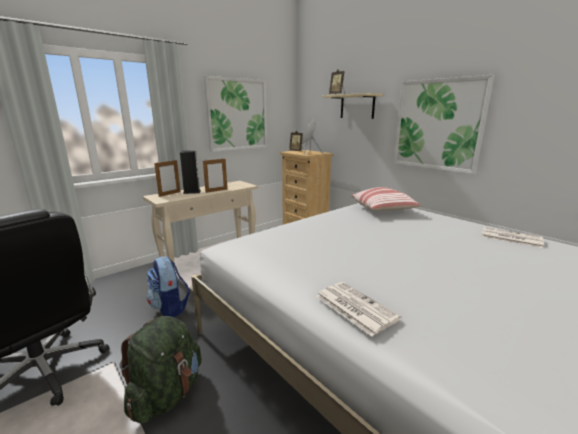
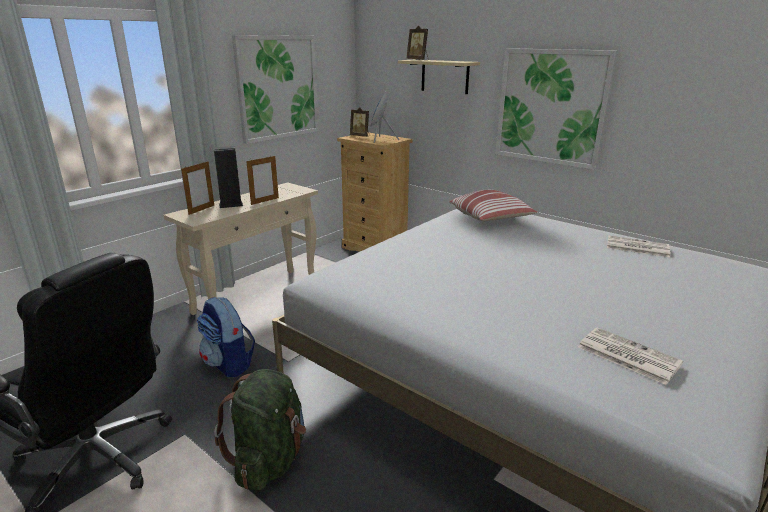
camera: 10 degrees left, 5 degrees up
newspaper [316,282,401,337] -> newspaper moved to [578,327,683,385]

